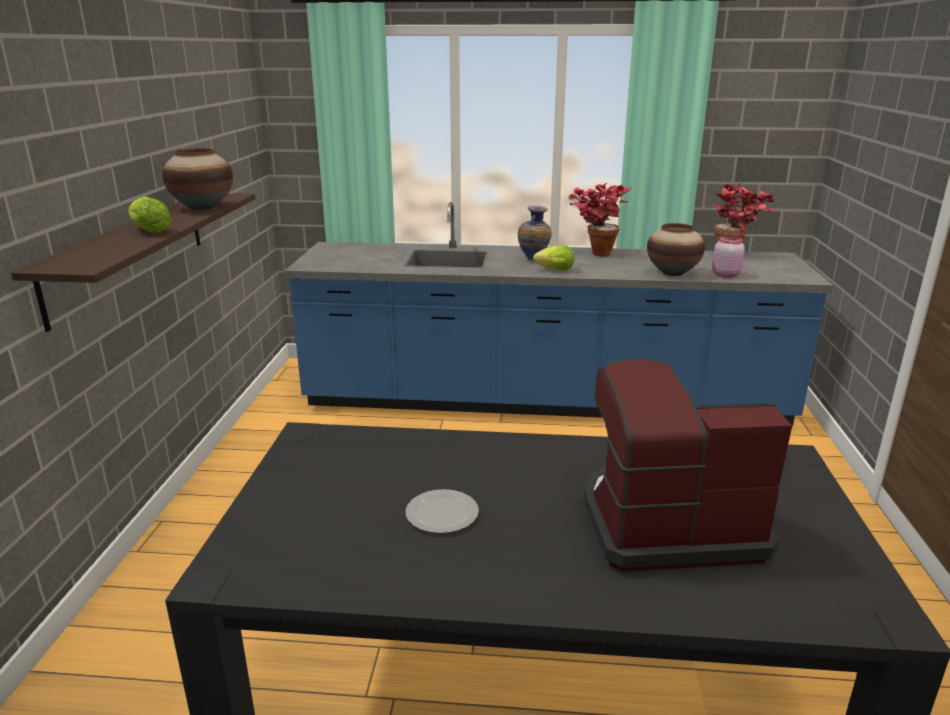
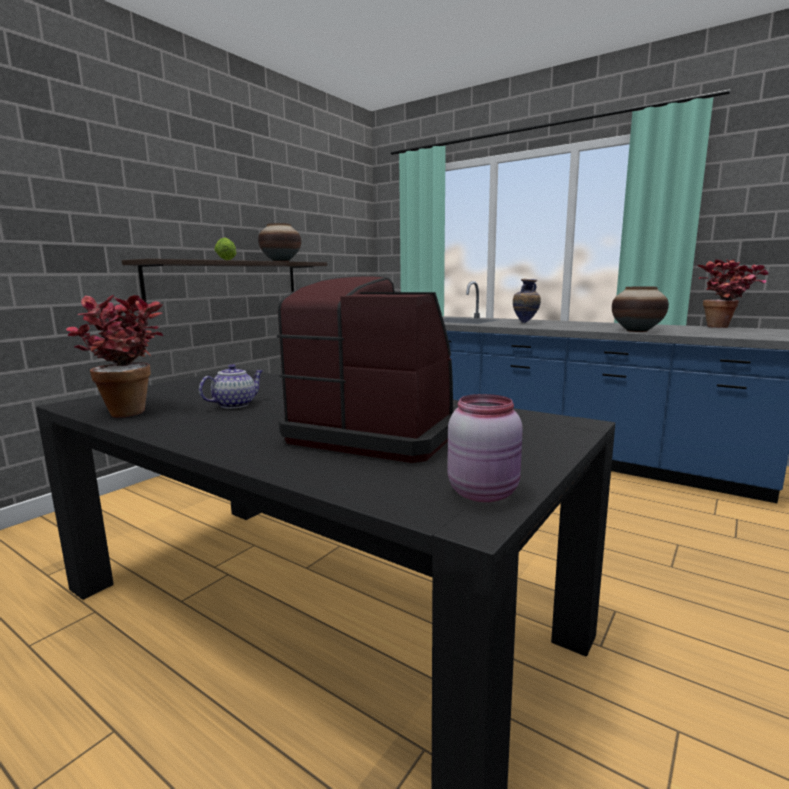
camera: 30 degrees right, 10 degrees down
plate [406,489,479,533] -> teapot [199,364,263,409]
lettuce [533,245,575,270] -> none
potted plant [569,183,631,257] -> potted plant moved to [66,295,163,418]
pink jar [712,235,745,278] -> pink jar moved to [447,394,522,502]

